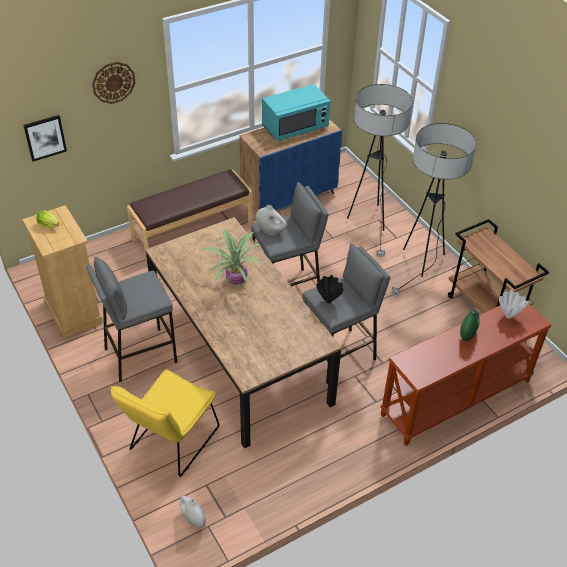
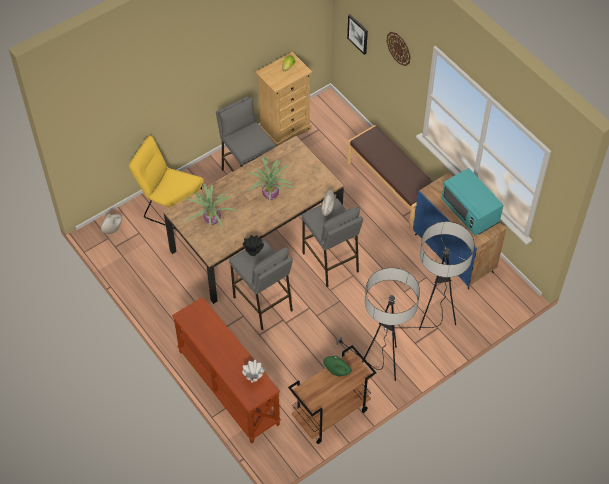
camera: 85 degrees right, 10 degrees up
green vase [460,309,480,341] -> green vase moved to [323,355,352,376]
none -> potted plant [186,183,236,227]

